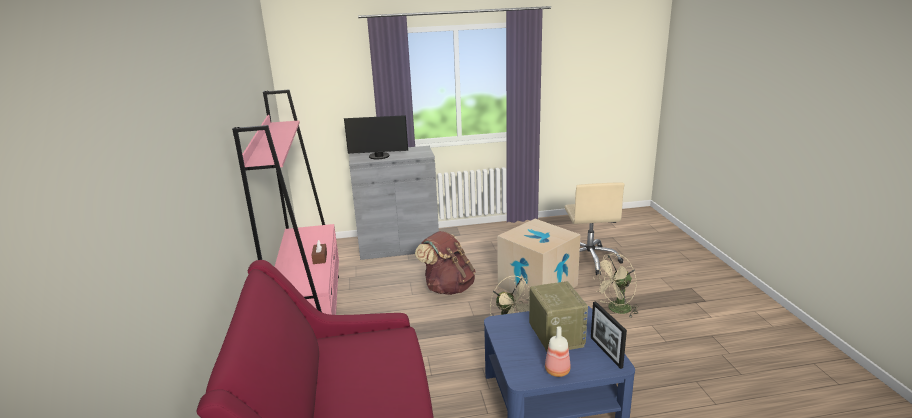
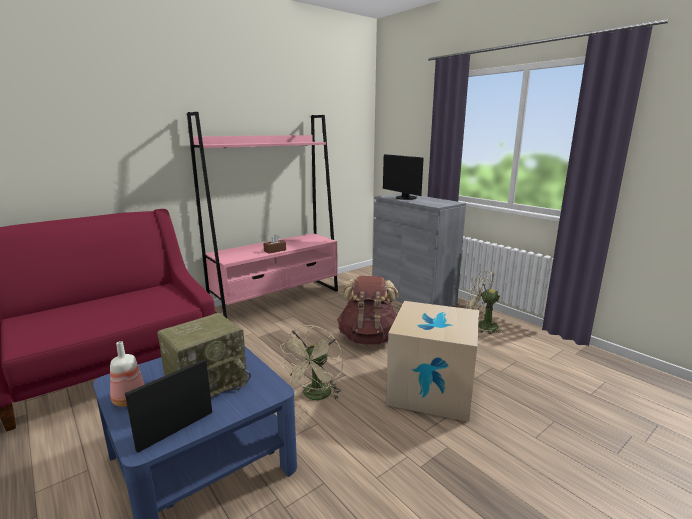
camera: 60 degrees right, 5 degrees down
beige office chair [565,182,624,275] -> none
beige fan [593,253,638,317] -> beige fan moved to [466,270,503,334]

